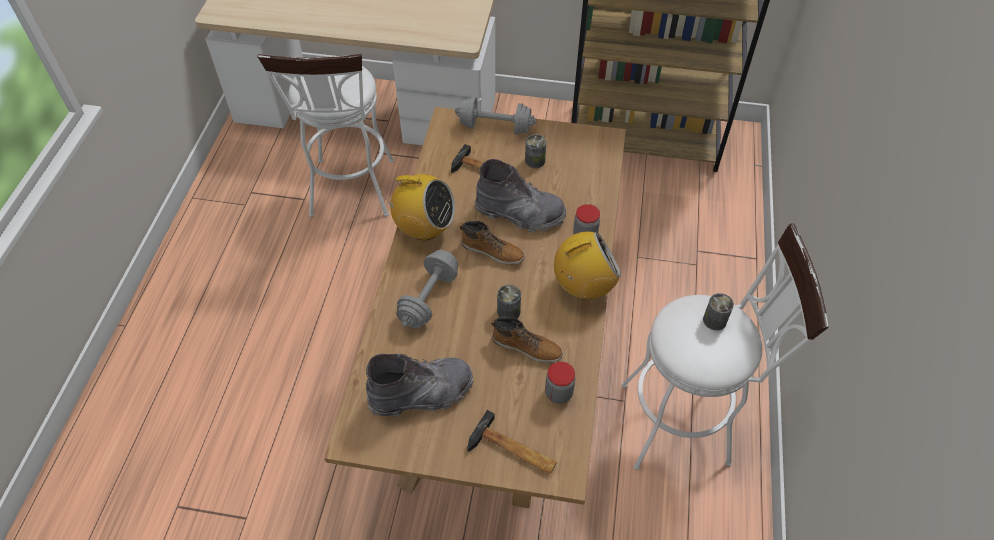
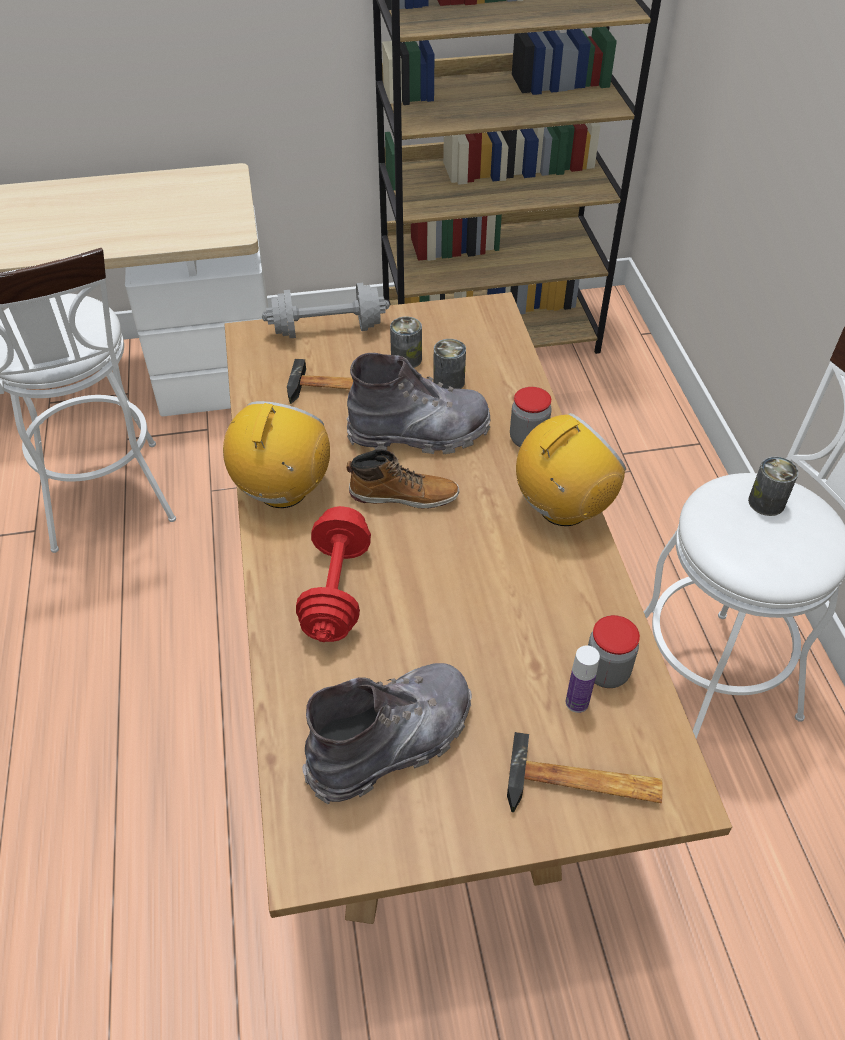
camera: 20 degrees left, 5 degrees down
radio [381,174,455,240] -> radio turned 75 degrees counterclockwise [223,401,330,508]
grey dumbbell [396,250,458,328] -> red dumbbell [296,506,371,642]
boot [491,317,563,363] -> none
can [497,284,521,318] -> can moved to [433,339,466,389]
none -> bottle [566,645,600,713]

